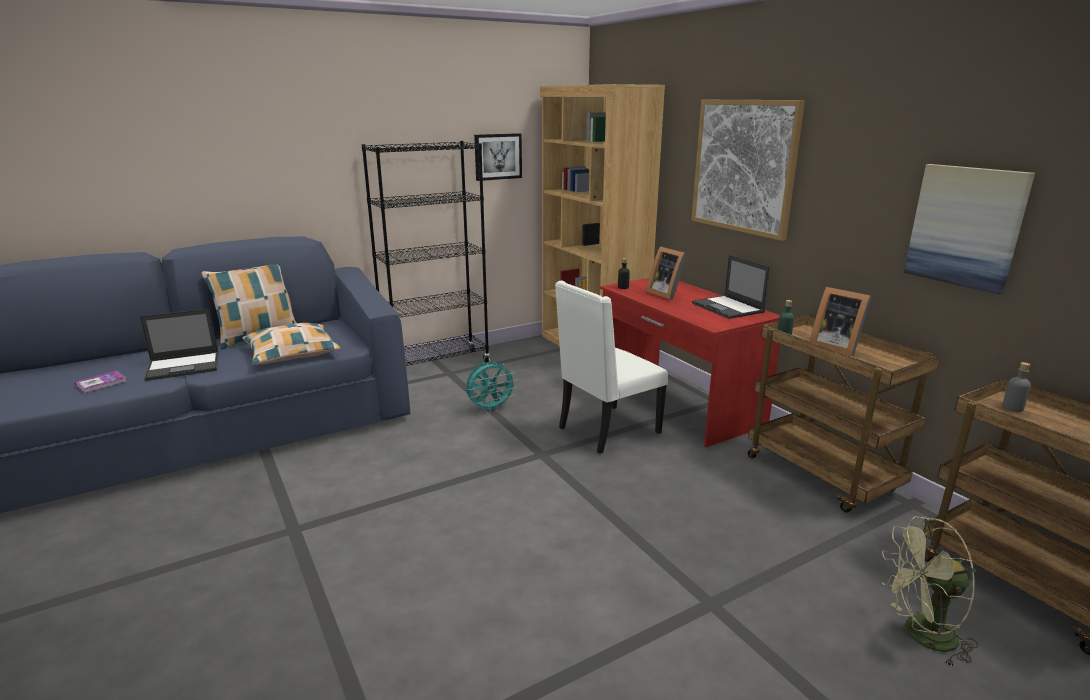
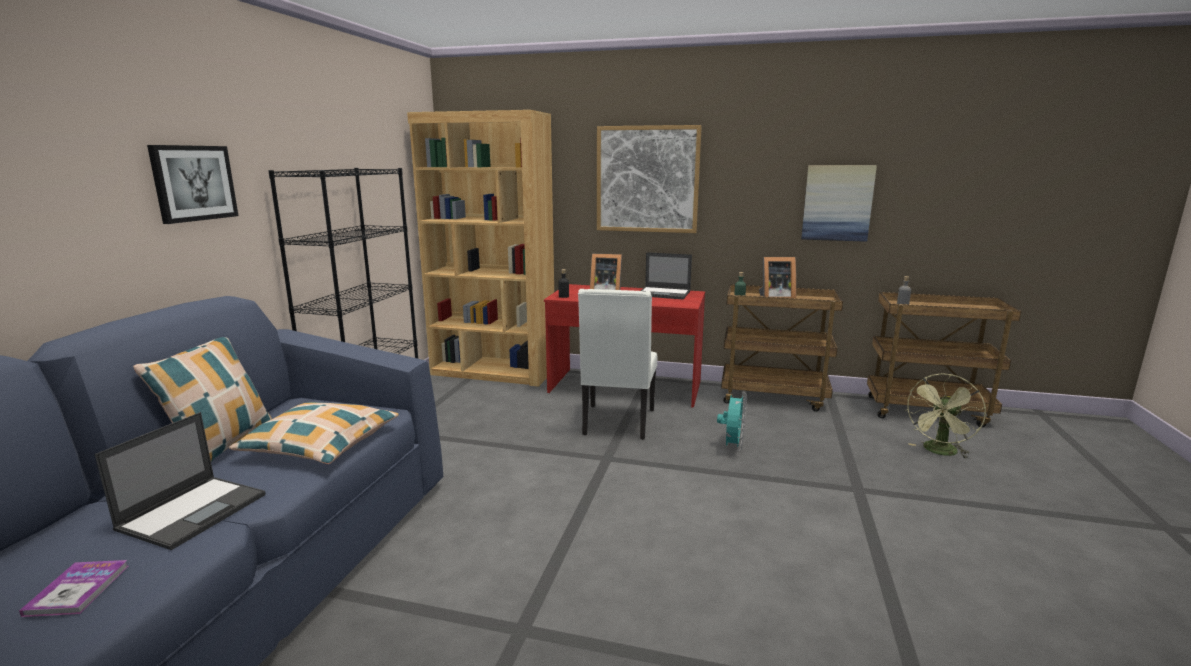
camera: 45 degrees left, 5 degrees down
turquoise fan [466,362,517,413] -> turquoise fan moved to [717,392,747,451]
picture [474,133,522,181] -> picture moved to [147,145,238,224]

